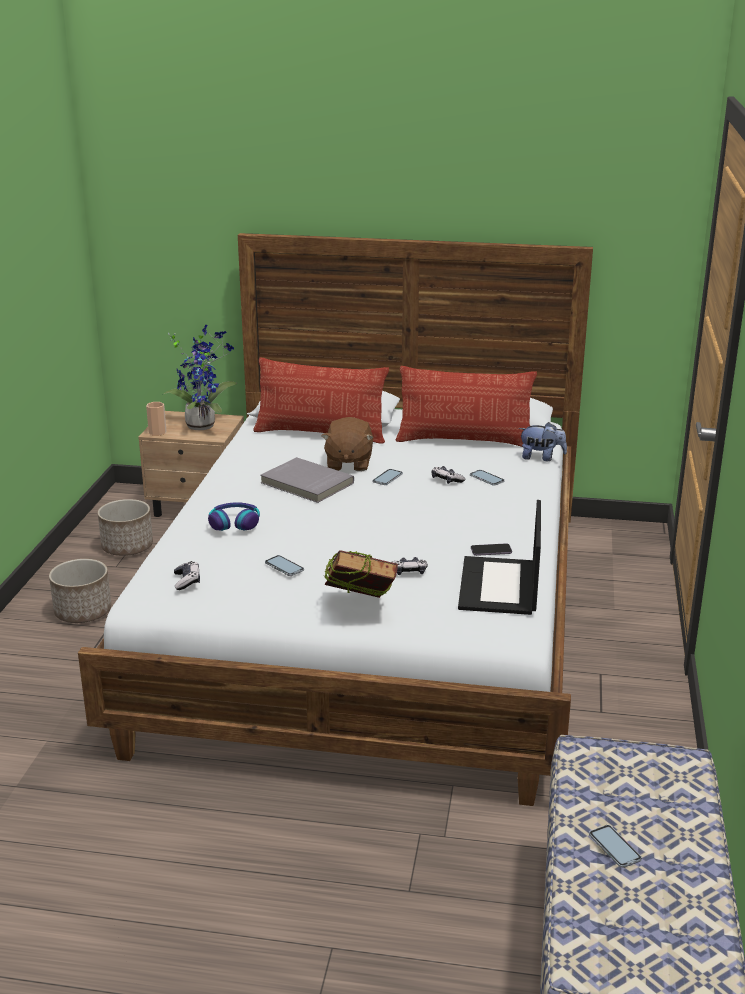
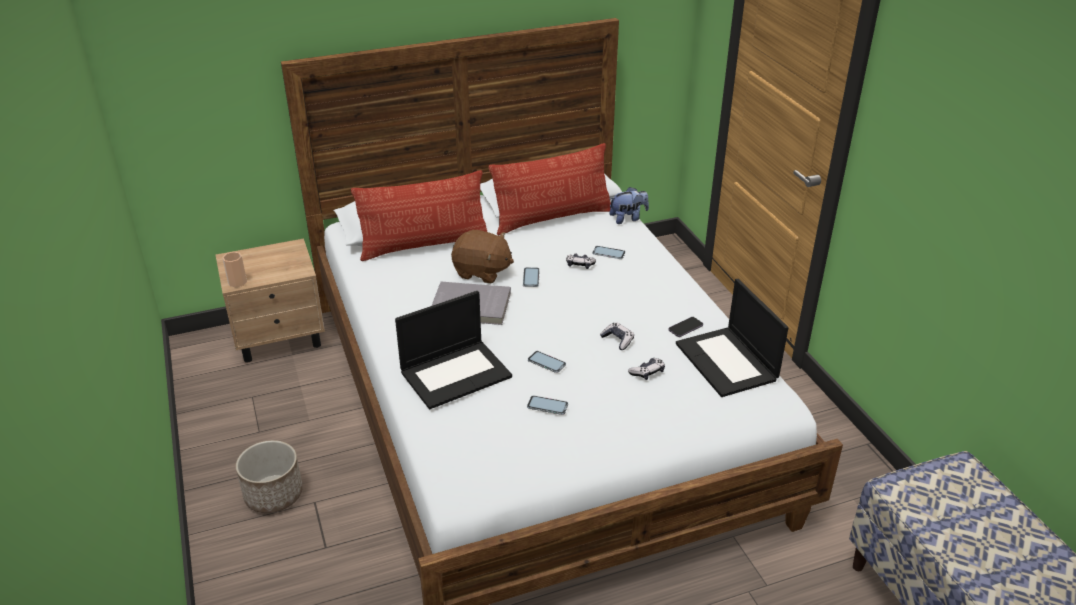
camera: 30 degrees left, 10 degrees up
planter [98,499,153,556] -> none
potted plant [163,325,237,430] -> none
game controller [174,561,200,590] -> game controller moved to [600,323,634,350]
headphones [208,502,260,531] -> laptop [395,291,512,409]
brown plush toy [322,417,374,471] -> brown plush toy turned 45 degrees counterclockwise [451,230,514,283]
book [324,550,398,598] -> none
phone [589,825,642,868] -> phone moved to [528,351,566,373]

